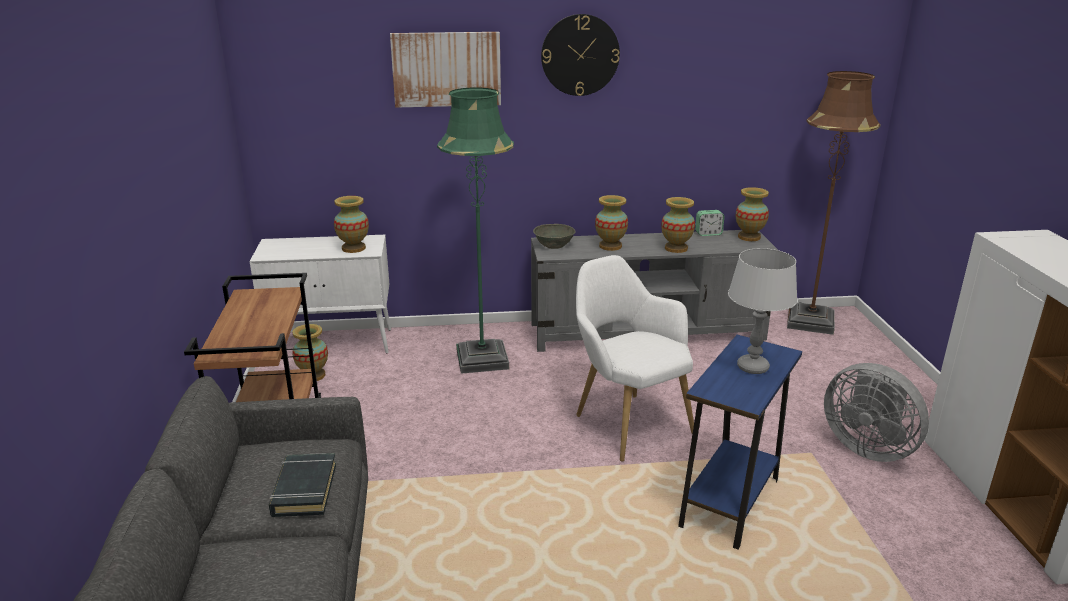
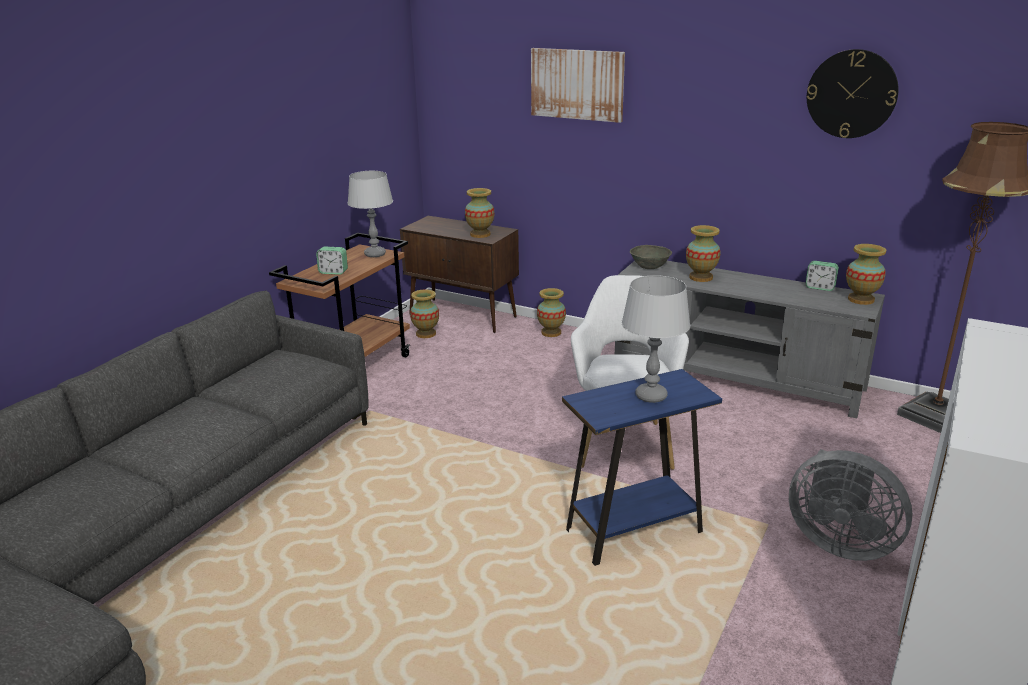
camera: 35 degrees right, 0 degrees up
white cabinet [250,235,391,354] -> brown cabinet [400,216,519,333]
black book [269,453,336,517] -> none
green floor lamp [437,88,514,374] -> none
wall clock [541,14,620,96] -> wall clock moved to [807,49,899,138]
vase [661,197,695,253] -> vase moved to [537,288,566,337]
grey fan [824,363,929,462] -> grey fan turned 45 degrees counterclockwise [789,449,913,561]
none -> alarm clock [316,247,348,275]
none -> grey table lamp [347,171,393,257]

